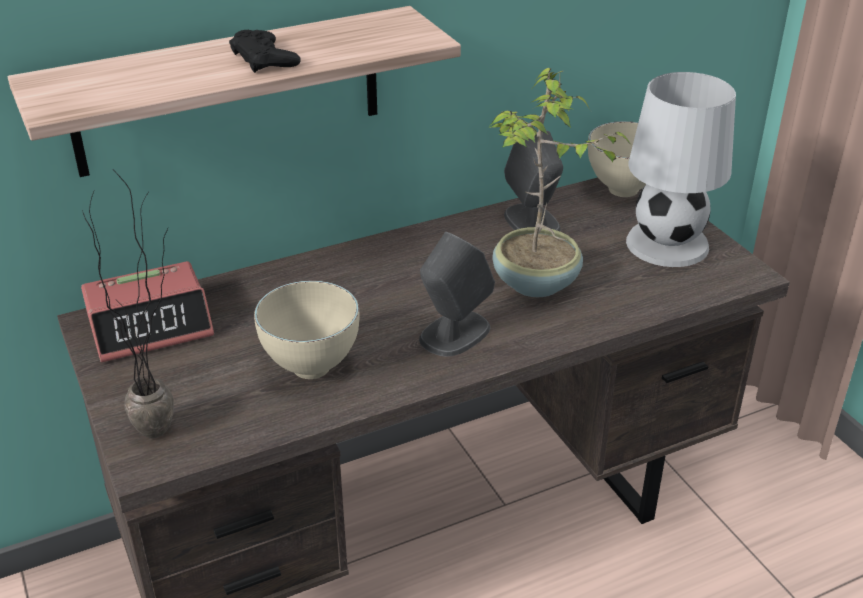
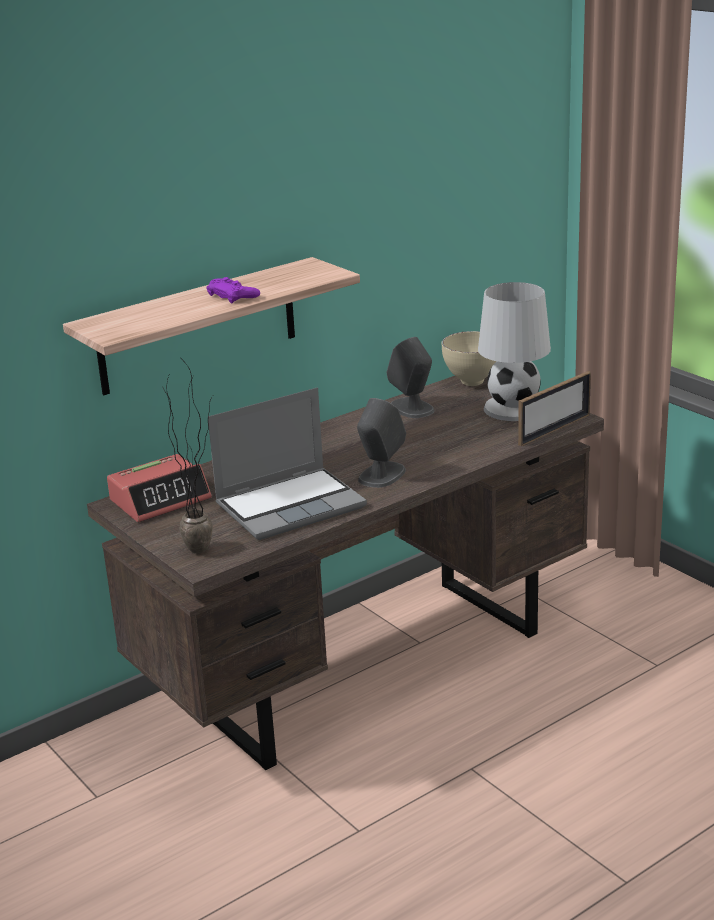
camera: 10 degrees left, 10 degrees down
black game controller [229,30,301,73] -> purple game controller [206,277,260,304]
beige bowl [254,281,359,379] -> laptop [208,387,367,540]
potted plant [489,68,630,297] -> none
none -> picture frame [518,371,591,446]

